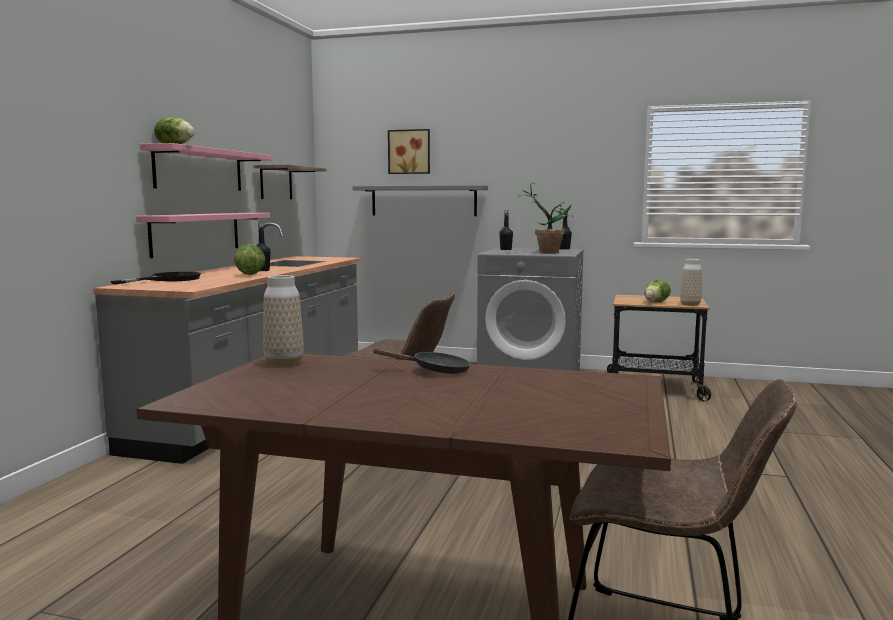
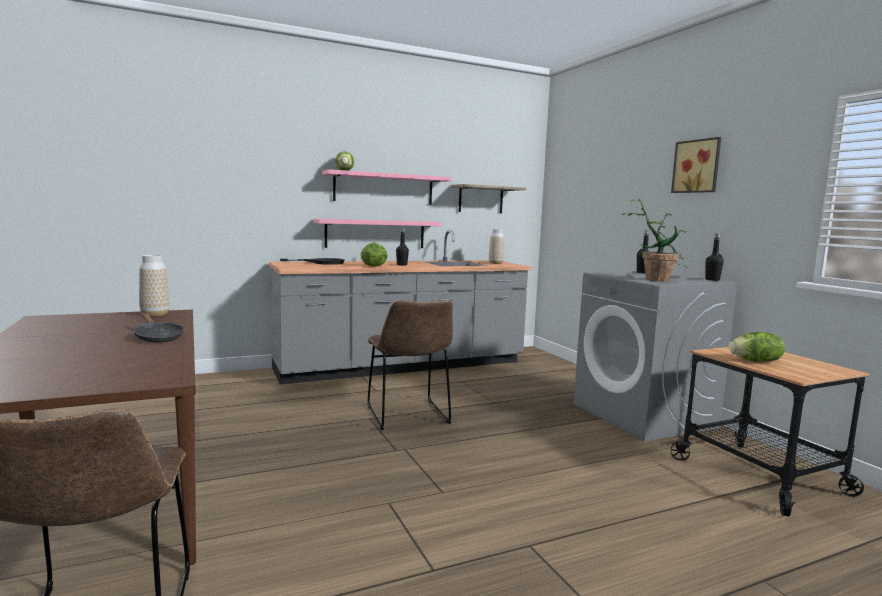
camera: 50 degrees right, 0 degrees up
grey shelf [353,185,488,216] -> none
picture [388,129,430,174] -> picture moved to [671,137,721,193]
vase [680,259,702,306] -> vase moved to [489,229,504,264]

